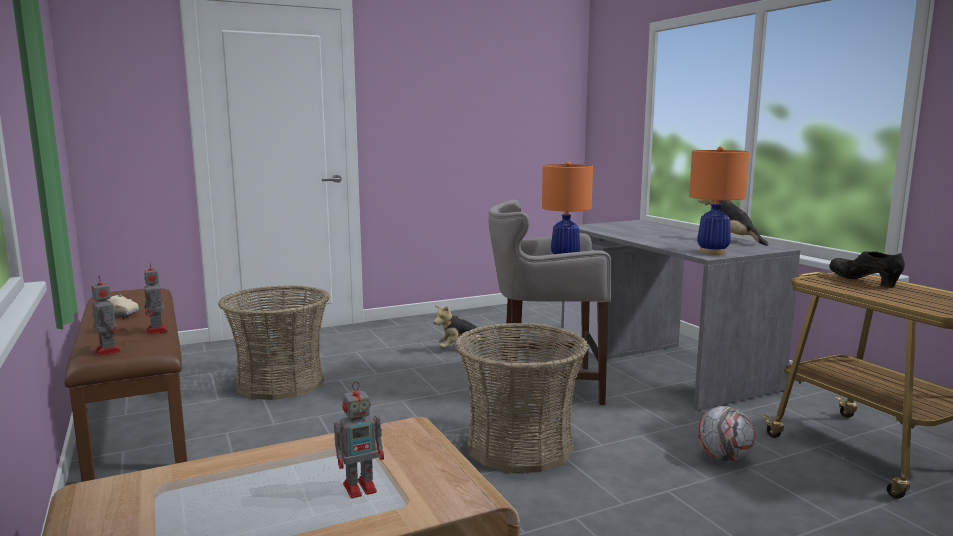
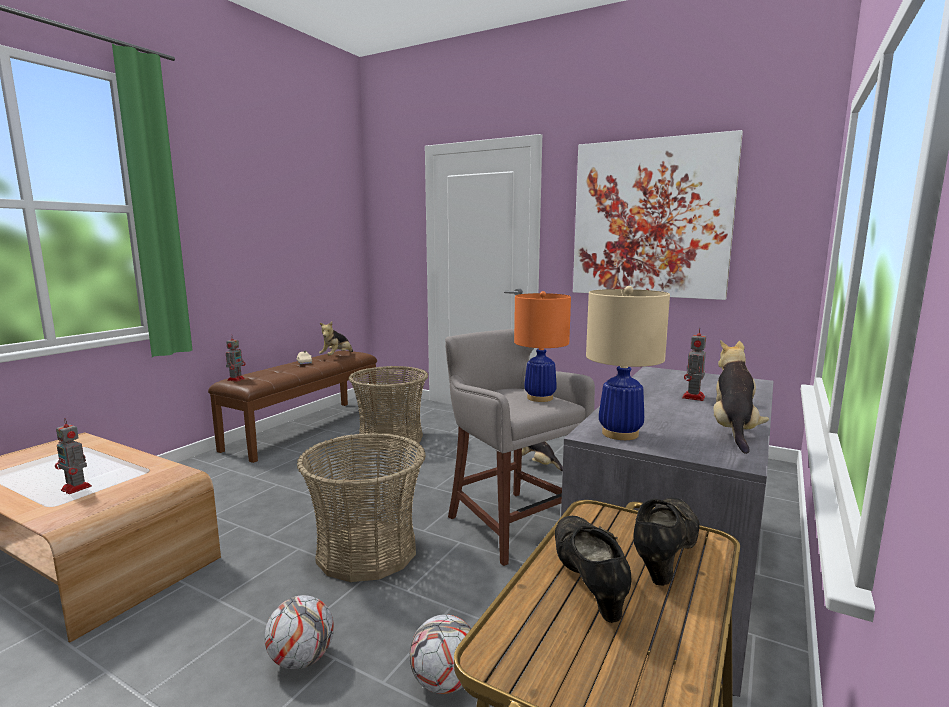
camera: 55 degrees right, 0 degrees up
toy robot [144,262,168,335] -> toy robot moved to [682,327,706,401]
orange table lamp [689,146,749,255] -> beige table lamp [586,286,670,440]
none -> football [264,595,334,670]
none -> plush toy [319,322,353,356]
none -> black shoe [555,516,631,623]
none -> picture [573,130,743,300]

